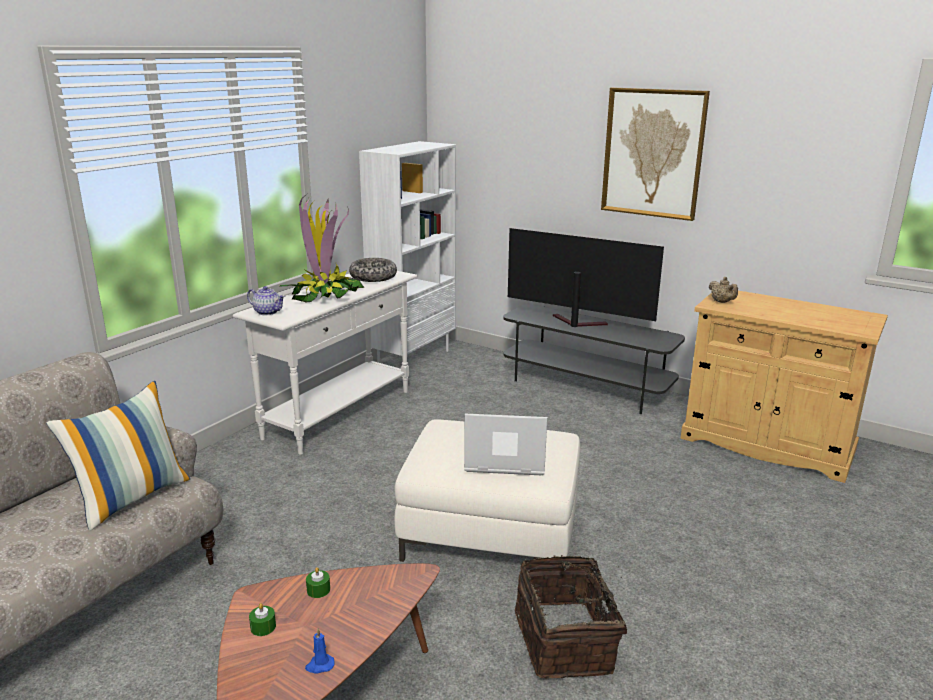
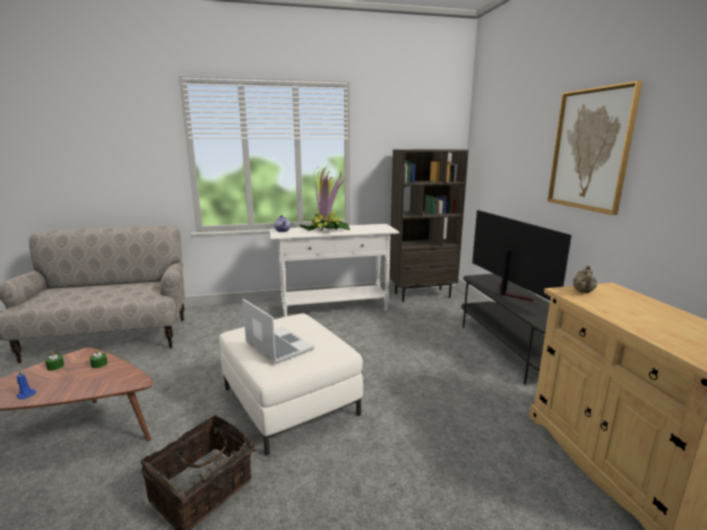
camera: 45 degrees right, 5 degrees down
pillow [46,381,190,531] -> none
bowl [349,258,397,282] -> none
white bookcase [359,141,456,363] -> brown bookcase [389,149,469,302]

